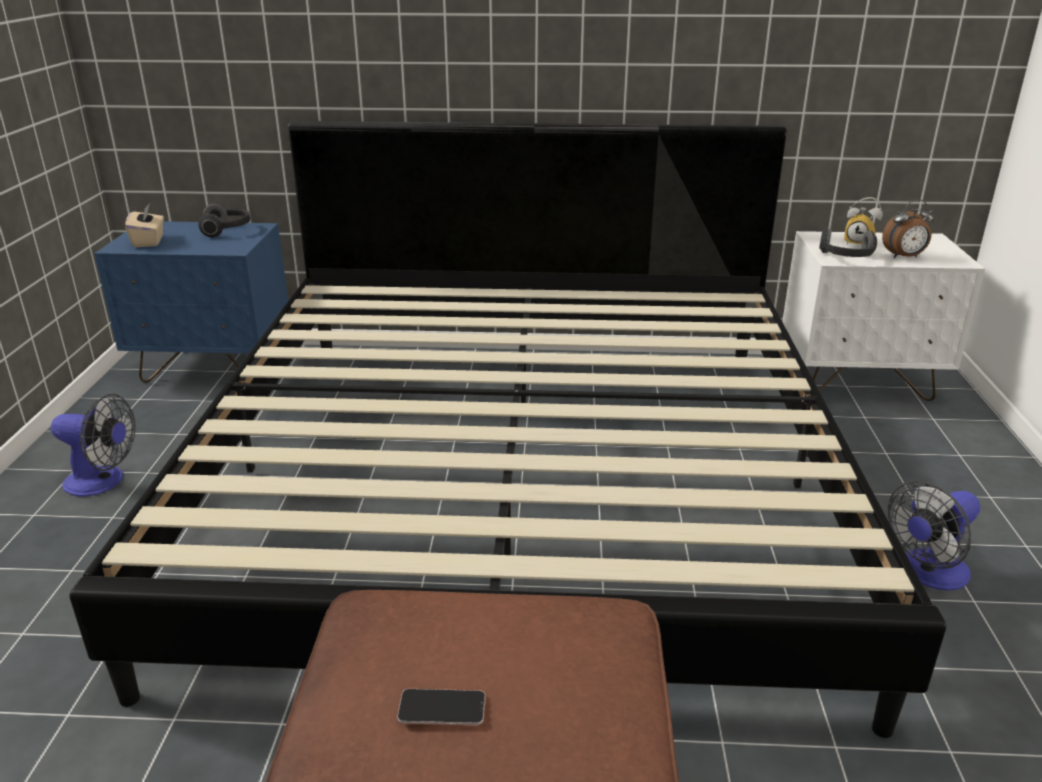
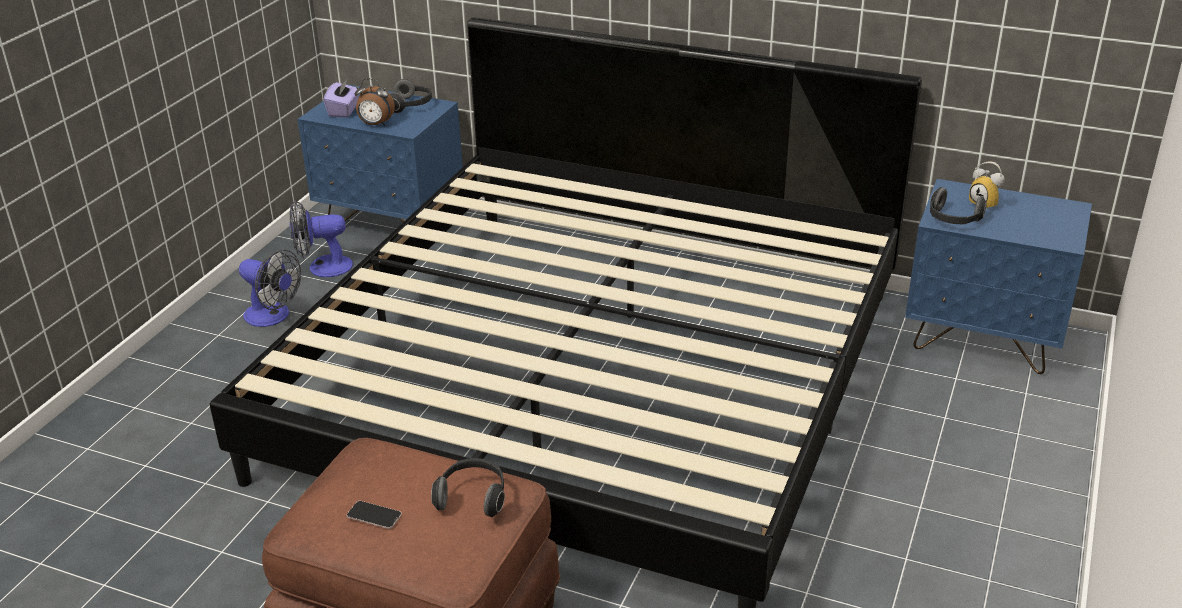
camera: 20 degrees right, 5 degrees up
beige tissue box [125,203,164,247] -> purple tissue box [323,79,358,117]
white nightstand [782,231,985,401] -> blue nightstand [905,179,1092,374]
alarm clock [882,200,934,258] -> alarm clock moved to [355,78,395,126]
fan [888,481,980,590] -> fan moved to [289,201,353,277]
none -> headphones [431,458,505,517]

